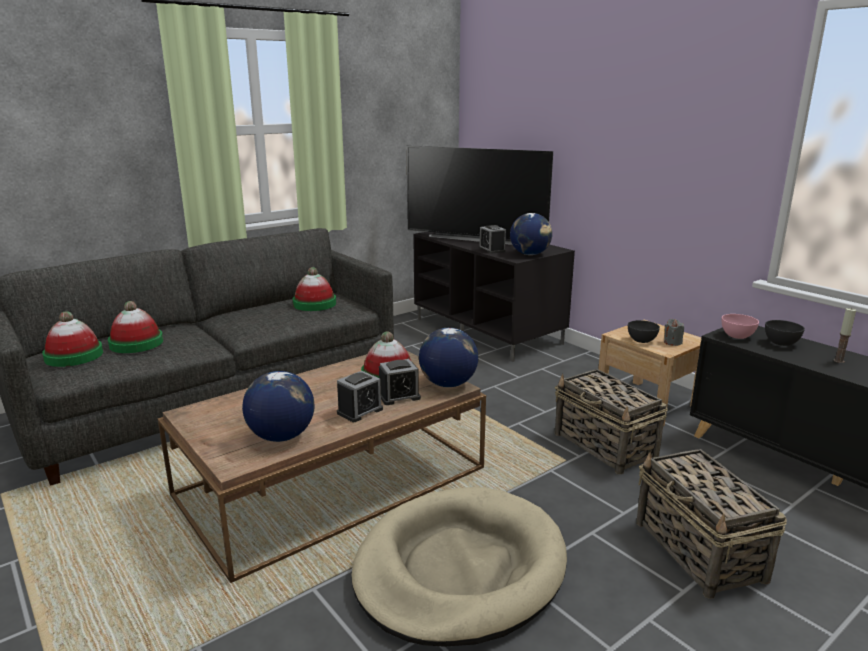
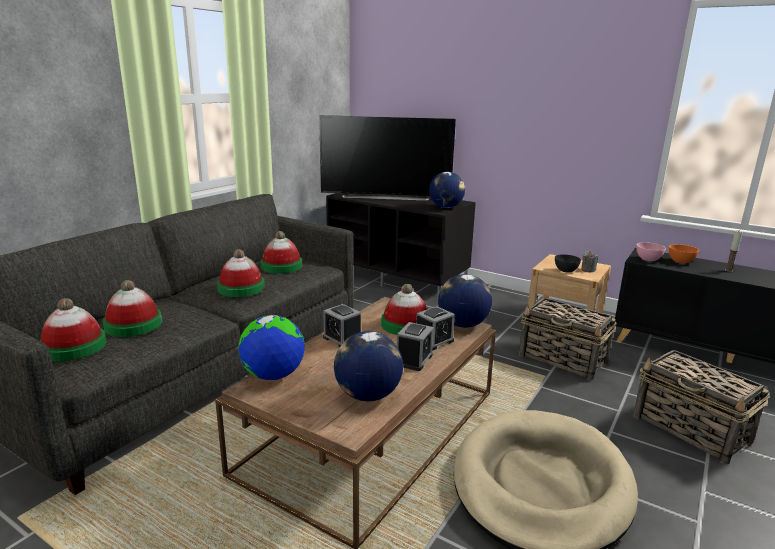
camera: 20 degrees left, 0 degrees up
alarm clock [479,225,506,254] -> alarm clock moved to [323,304,361,347]
grey bowl [765,320,805,346] -> orange bowl [669,244,699,263]
none -> hat [217,249,265,297]
none -> globe [239,315,305,380]

